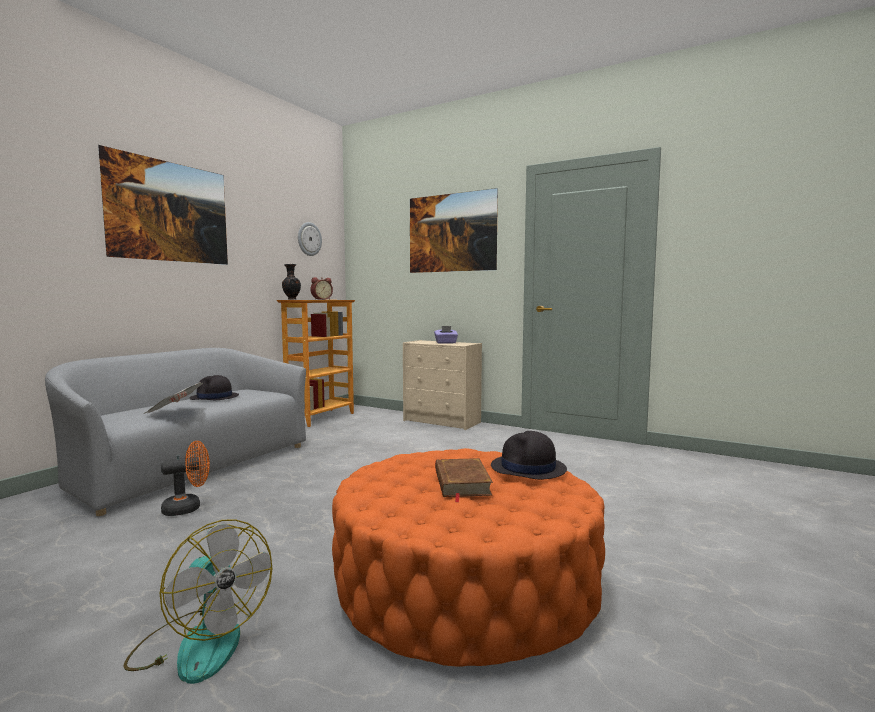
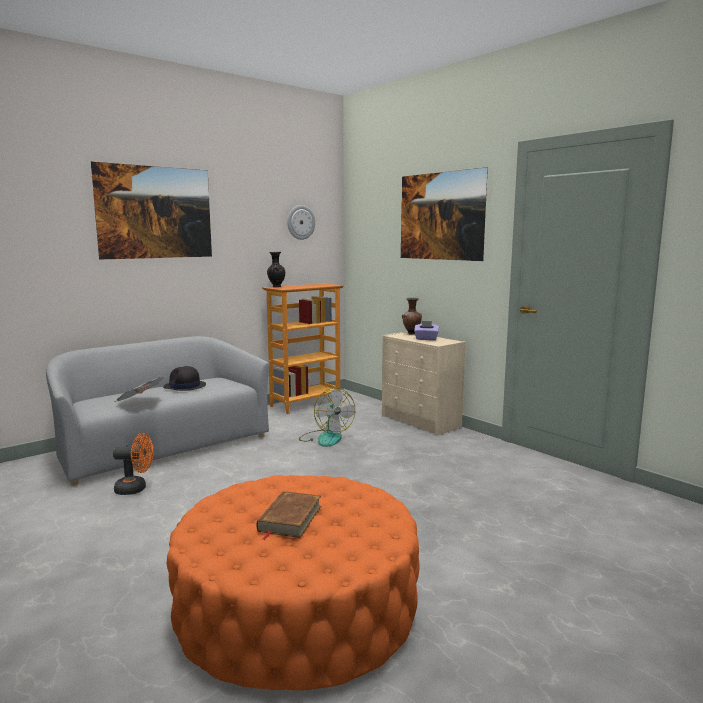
camera: 20 degrees right, 5 degrees up
fan [123,519,272,684] -> fan moved to [299,388,355,447]
alarm clock [310,277,333,300] -> none
black hat [491,431,567,480] -> none
none -> brown vase [402,298,422,335]

